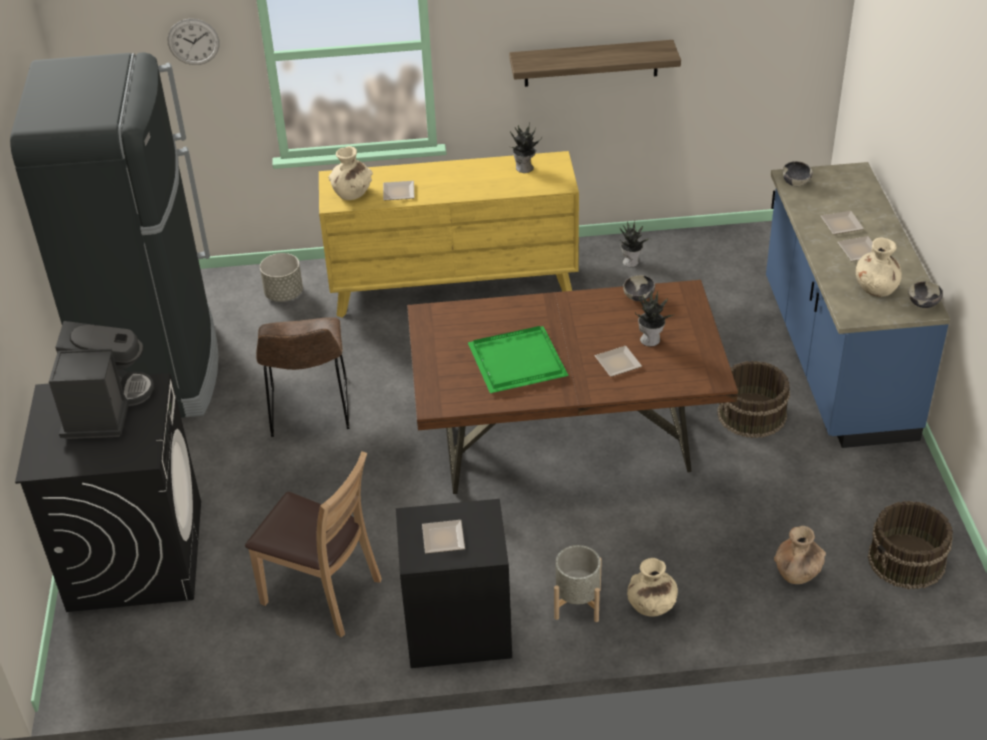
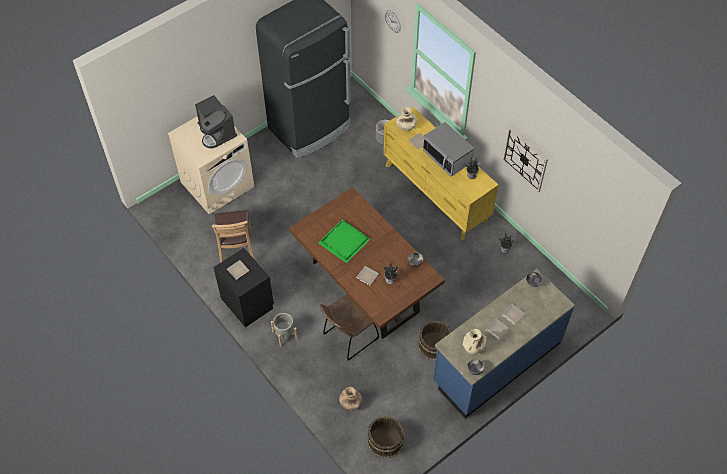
camera: 55 degrees right, 15 degrees up
black washing machine [15,373,201,612] -> beige washing machine [168,116,254,215]
coffee machine [49,321,154,439] -> coffee machine turned 90 degrees clockwise [195,95,237,148]
brown chair [256,317,350,437] -> brown chair moved to [319,294,379,361]
shelf [509,40,681,87] -> wall clock [502,127,548,193]
beige vase [627,558,678,617] -> none
none -> microwave [423,122,474,176]

